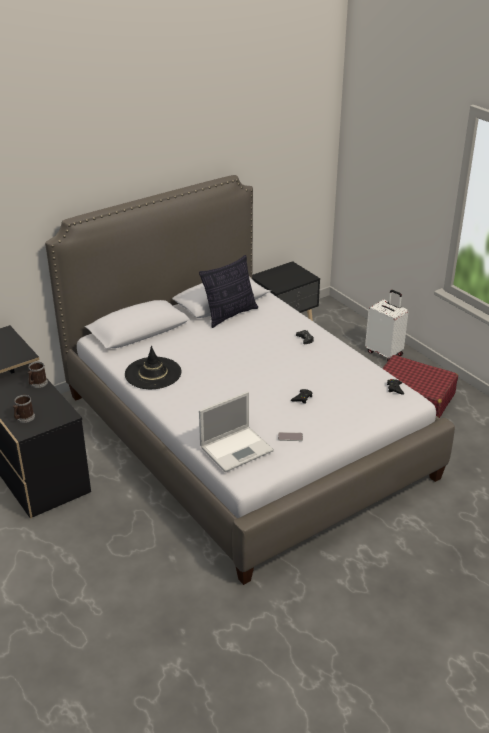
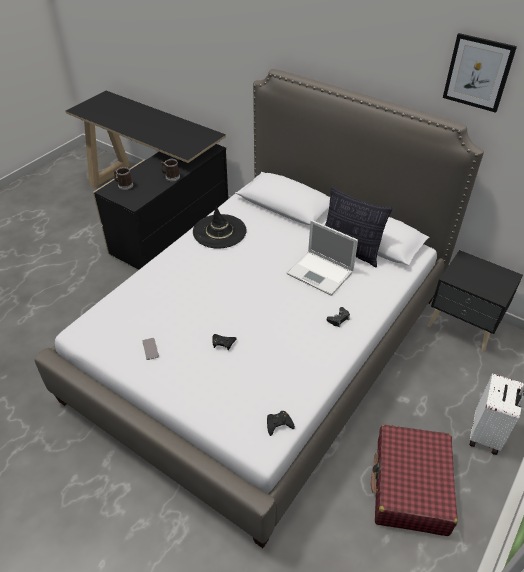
camera: 70 degrees right, 10 degrees up
laptop [199,391,274,472] -> laptop moved to [286,220,358,296]
none -> picture [443,33,517,113]

